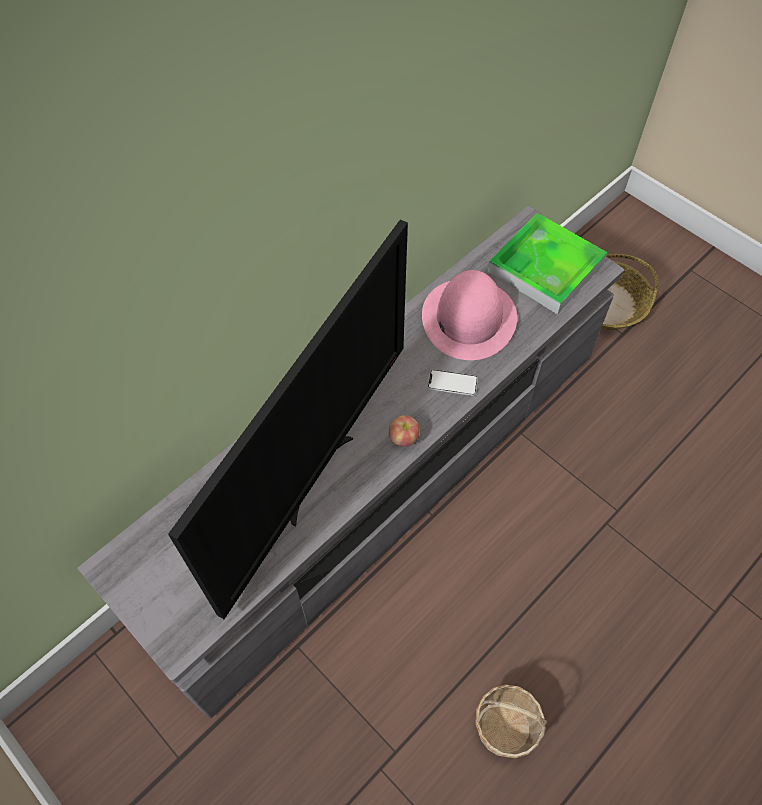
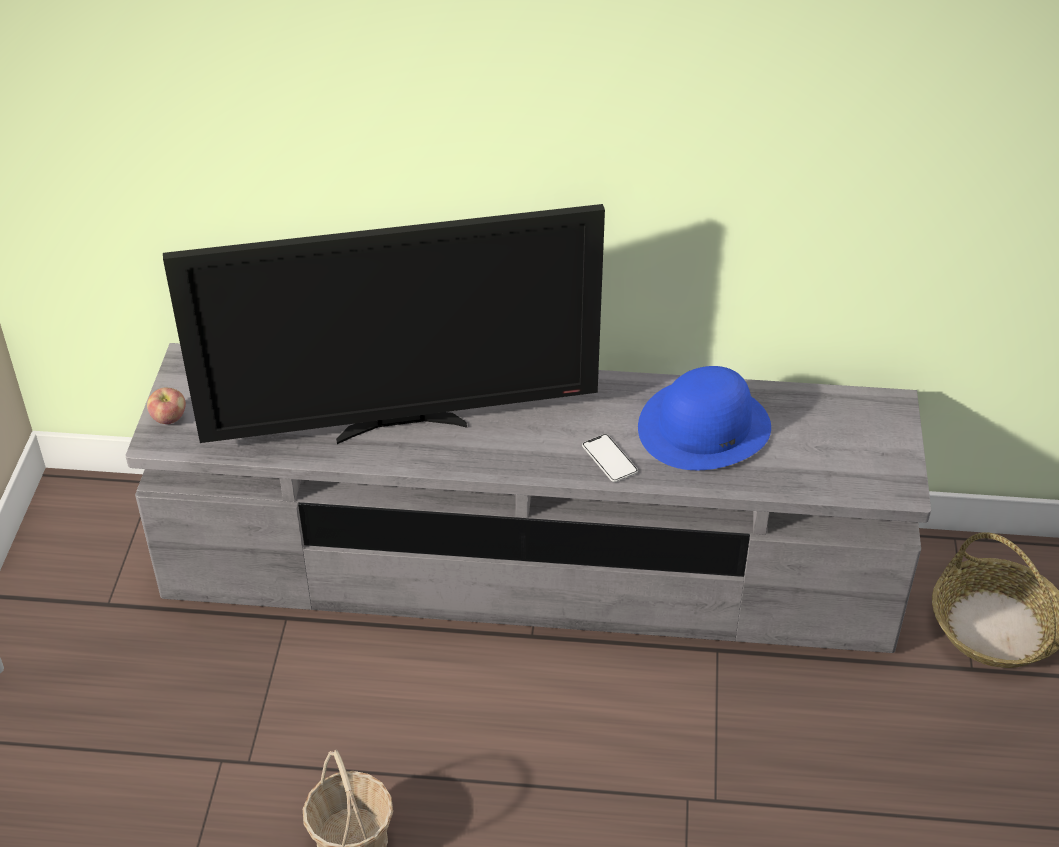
camera: 50 degrees right, 15 degrees down
apple [389,415,420,447] -> apple moved to [147,388,186,424]
pink hat [422,270,517,360] -> blue hat [638,366,771,470]
tray [487,213,608,314] -> none

